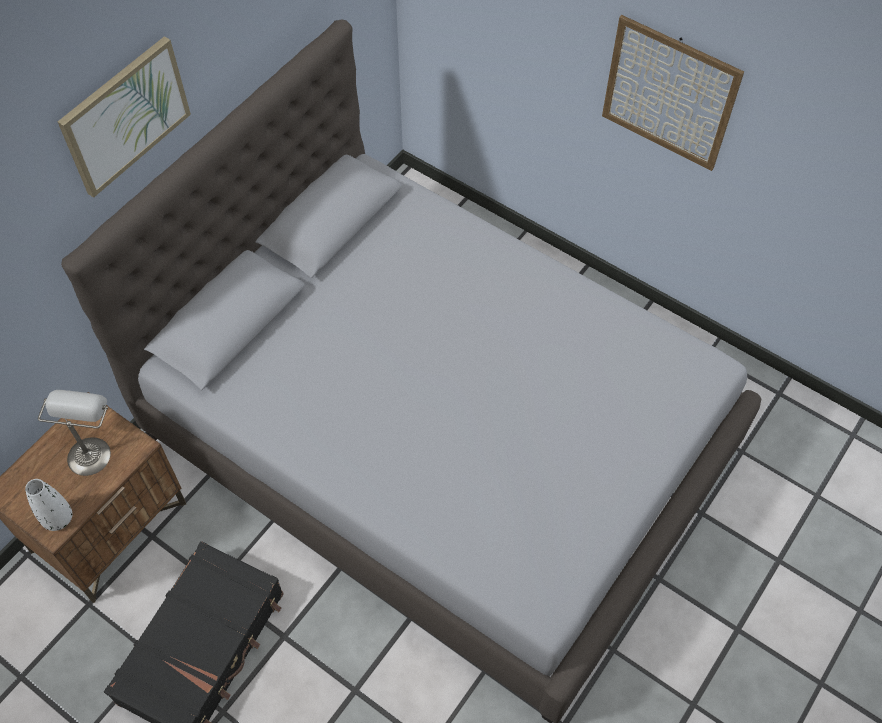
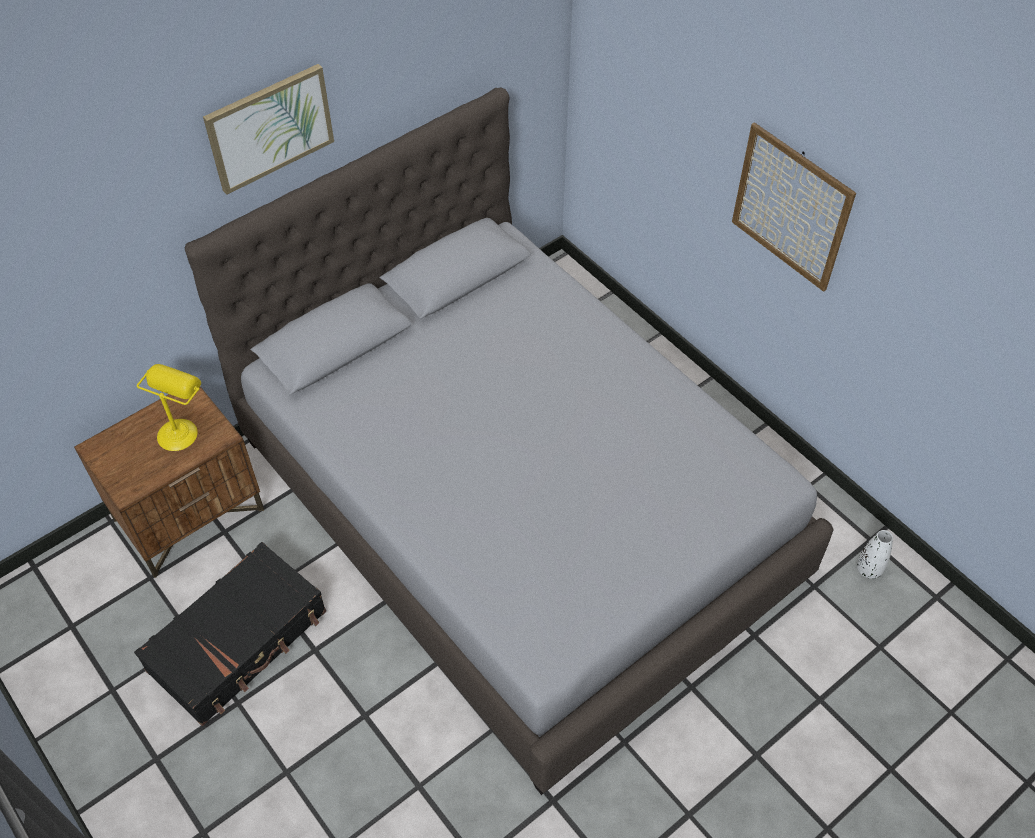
camera: 15 degrees right, 5 degrees down
white vase [25,479,72,531] -> white vase moved to [856,530,893,579]
white table lamp [38,390,111,476] -> yellow table lamp [137,364,201,451]

